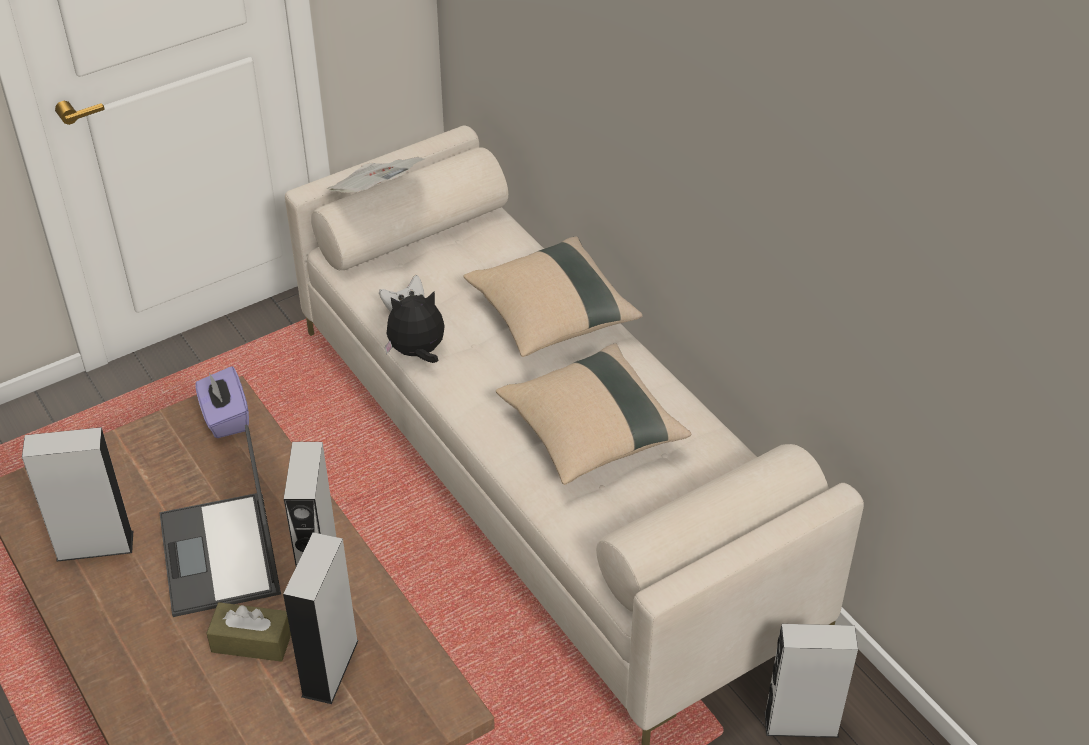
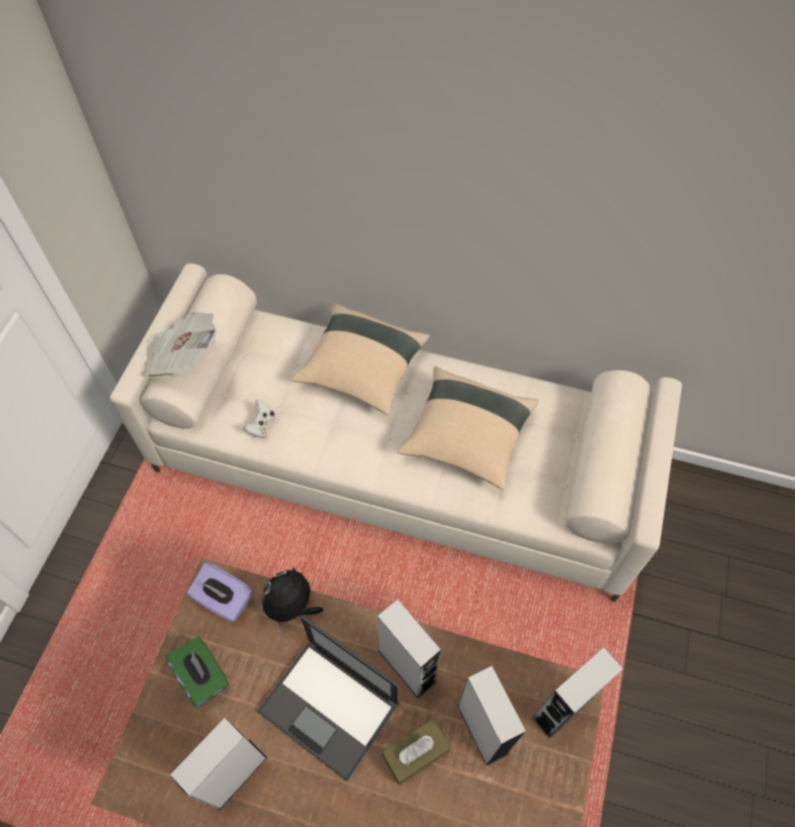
camera: 40 degrees left, 15 degrees up
plush toy [384,291,445,363] -> plush toy moved to [262,566,323,632]
grey speaker [764,624,858,738] -> grey speaker moved to [532,647,624,739]
none -> green tissue box [165,637,229,707]

